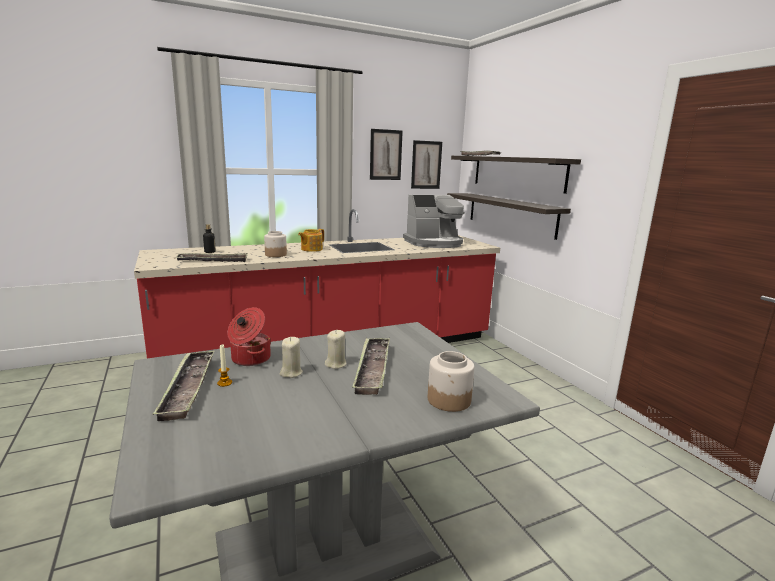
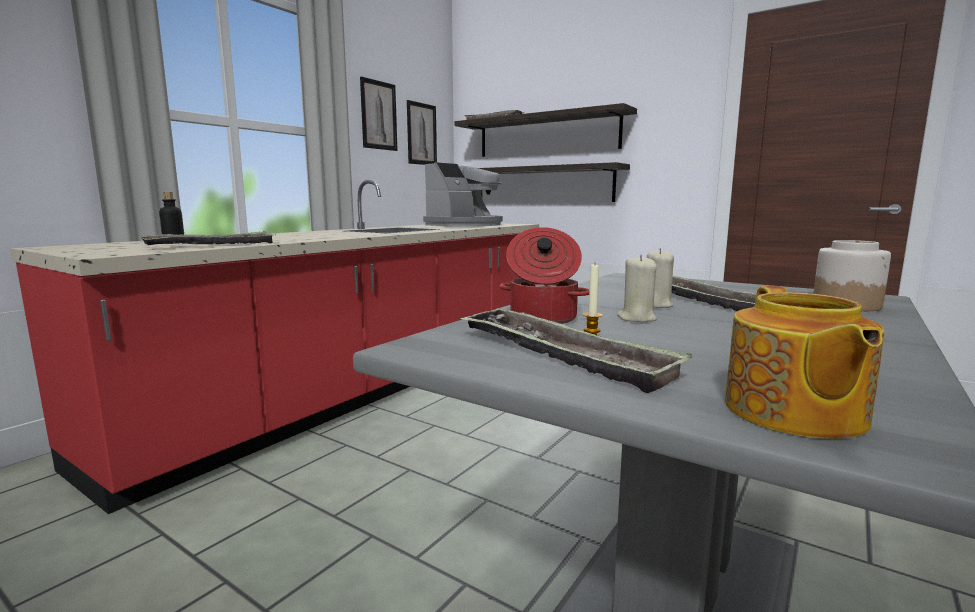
camera: 30 degrees left, 5 degrees down
jar [264,231,287,257] -> none
teapot [298,229,324,252] -> teapot moved to [725,286,884,439]

